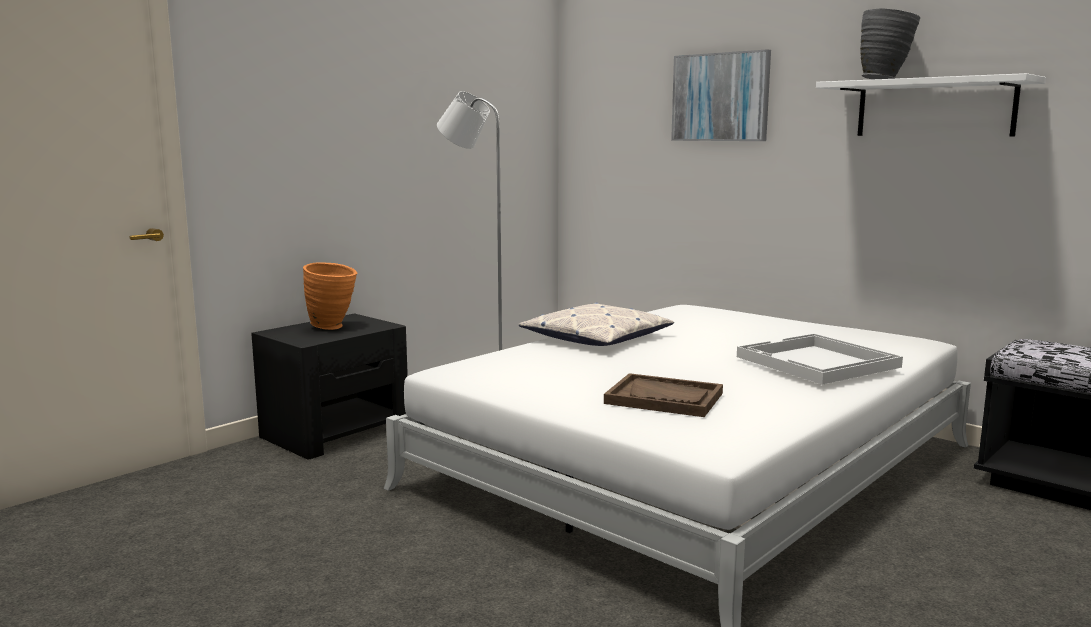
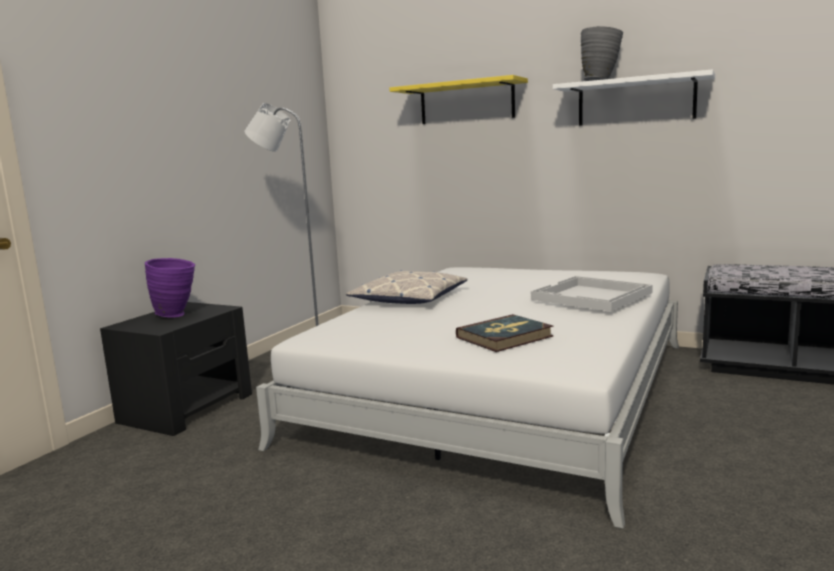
camera: 15 degrees left, 0 degrees up
orange vase [303,262,357,330] -> purple vase [145,258,195,318]
brown tray [604,373,723,417] -> book [456,314,554,352]
picture [671,49,771,141] -> yellow shelf [389,75,528,124]

